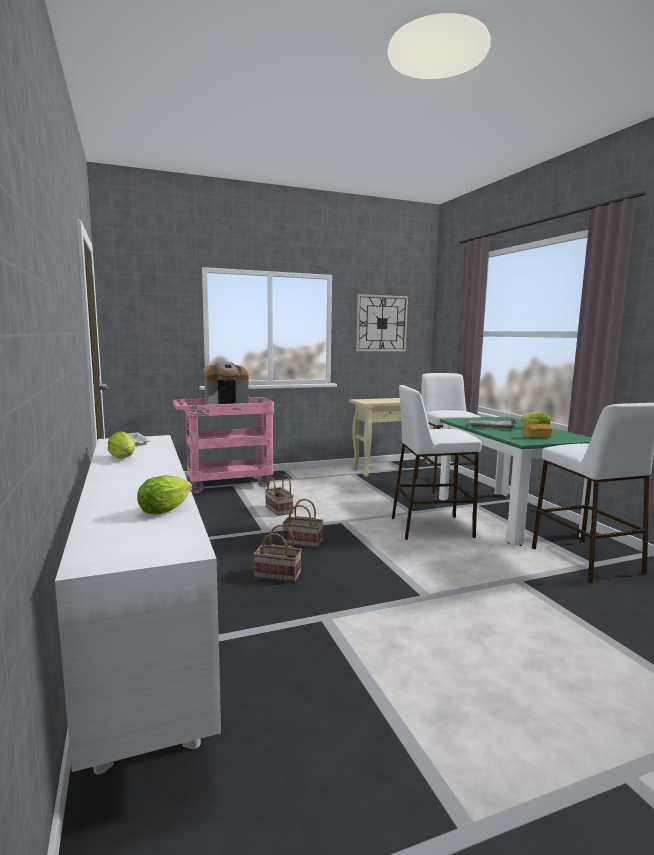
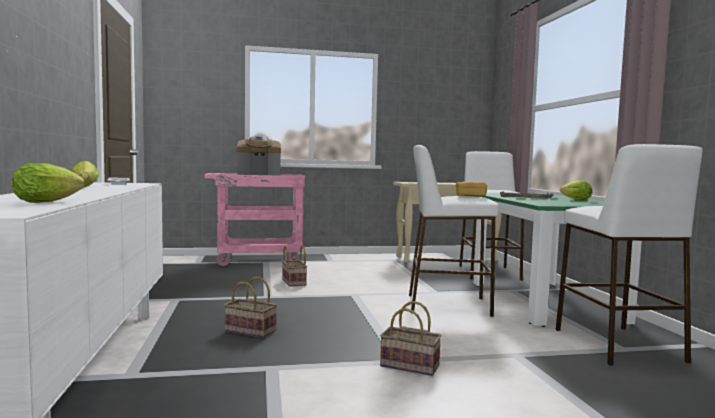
camera: 10 degrees right, 5 degrees down
basket [282,499,323,548] -> basket moved to [380,301,442,376]
wall clock [356,294,408,351] -> none
bread [522,424,553,438] -> bread moved to [456,181,487,197]

